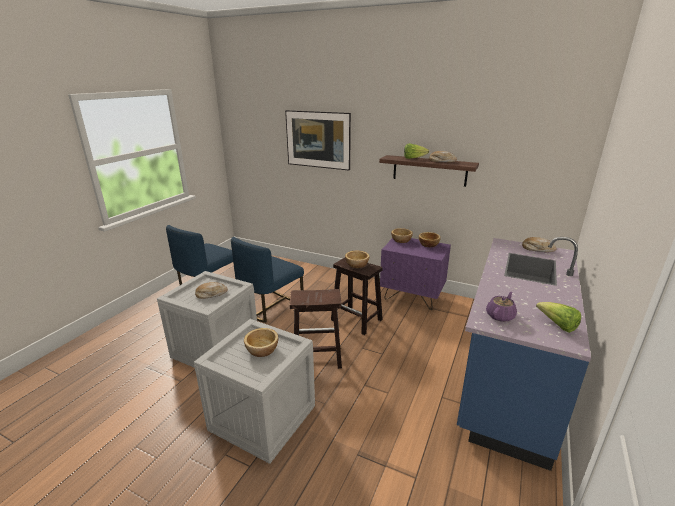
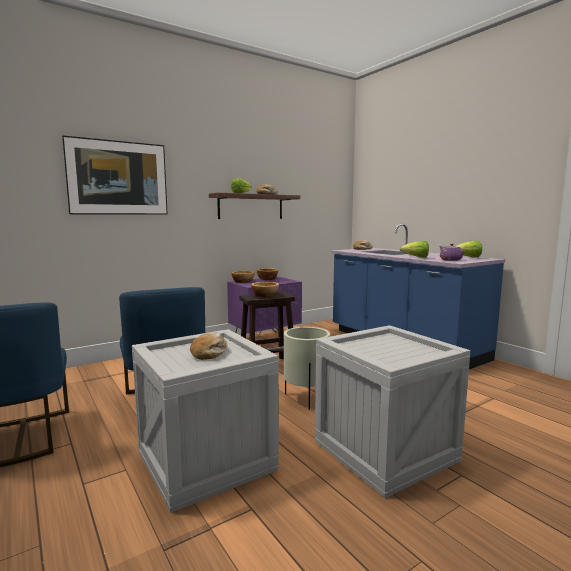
camera: 60 degrees left, 15 degrees down
bowl [244,328,278,357] -> none
brown stool [290,289,342,369] -> beige planter [284,327,330,410]
none -> lettuce [400,240,429,258]

